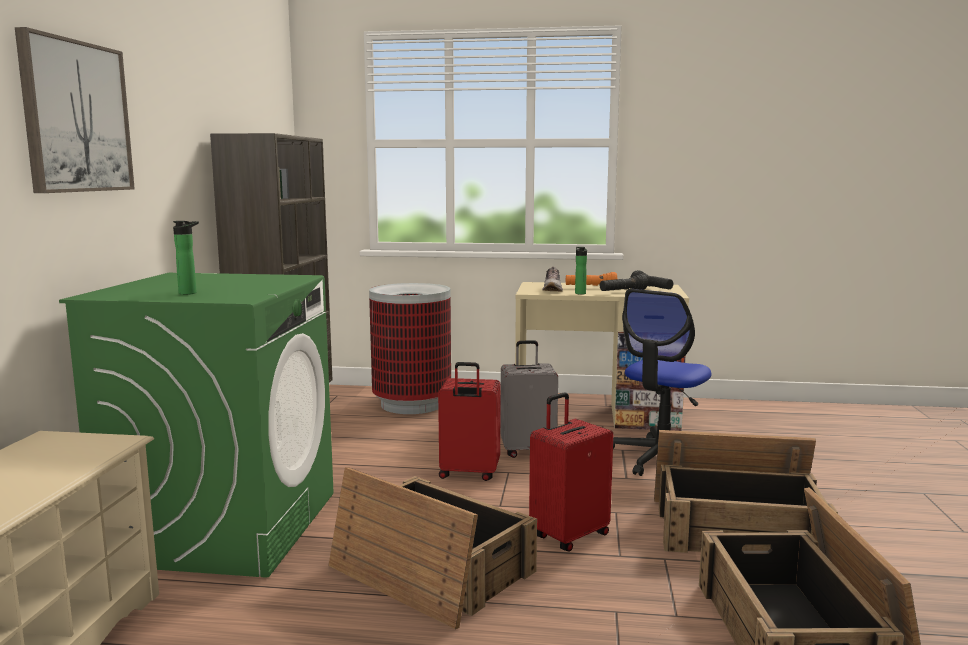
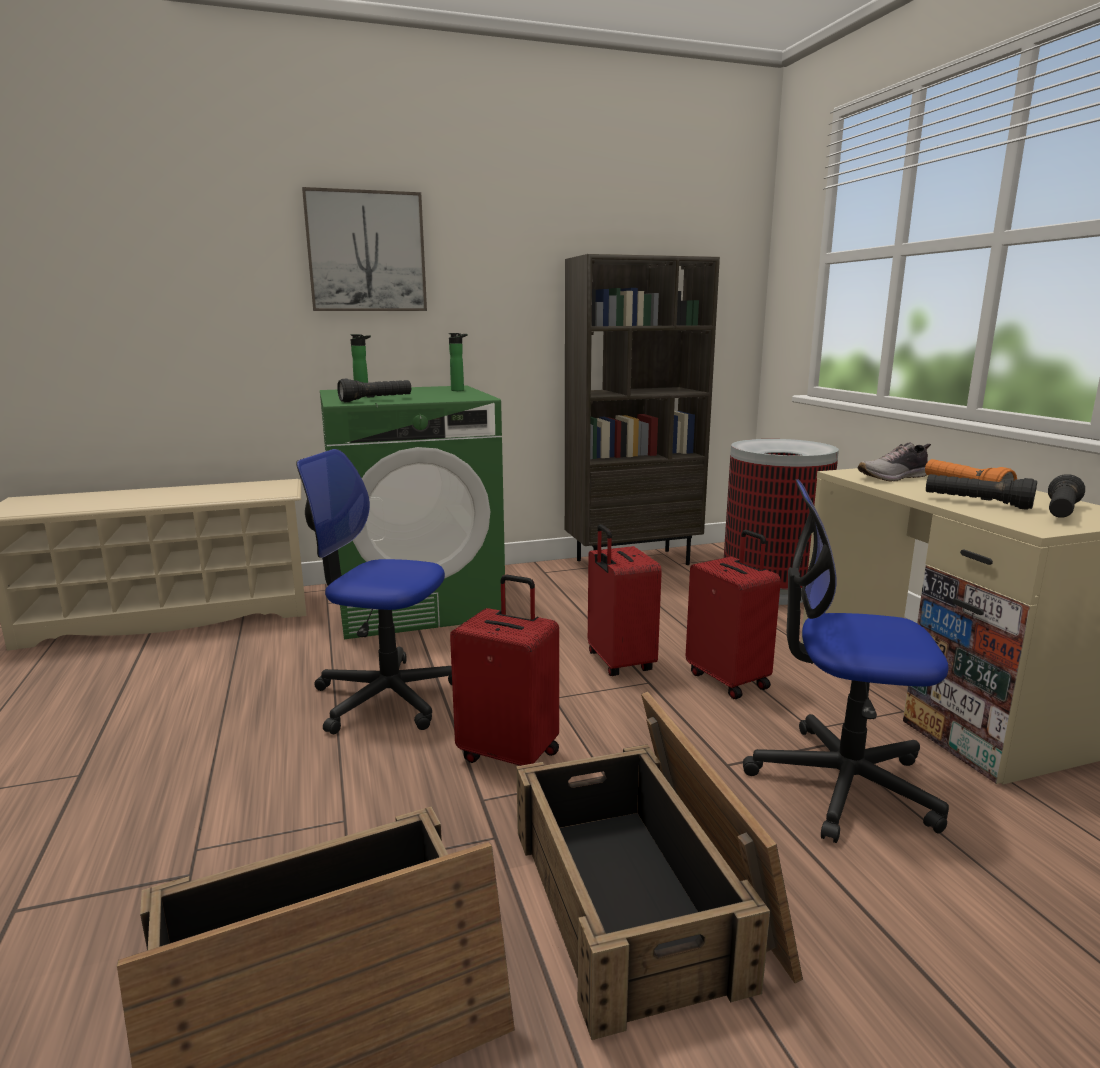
camera: 65 degrees right, 5 degrees up
crate [328,467,537,629] -> office chair [296,449,452,734]
grey suitcase [500,340,558,458] -> red suitcase [686,530,781,699]
bottle [575,247,587,295] -> bottle moved to [449,333,468,391]
none -> black flashlight [337,379,411,402]

